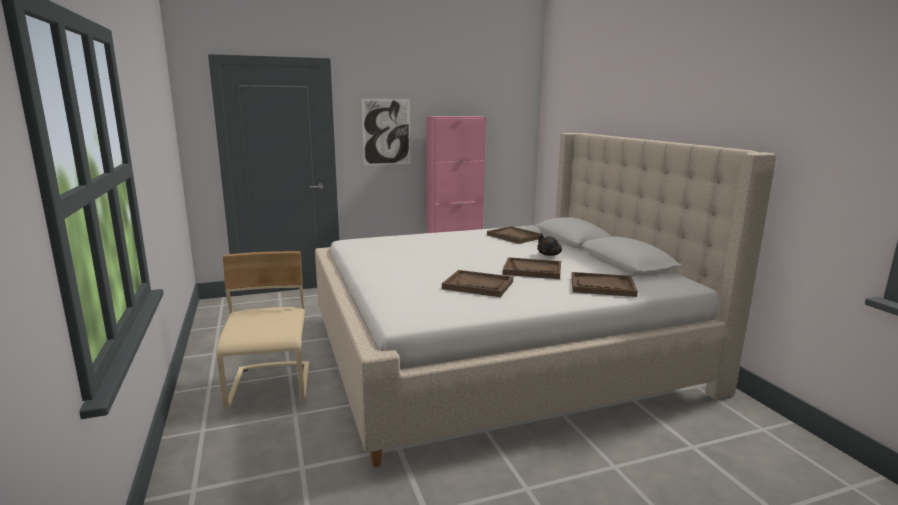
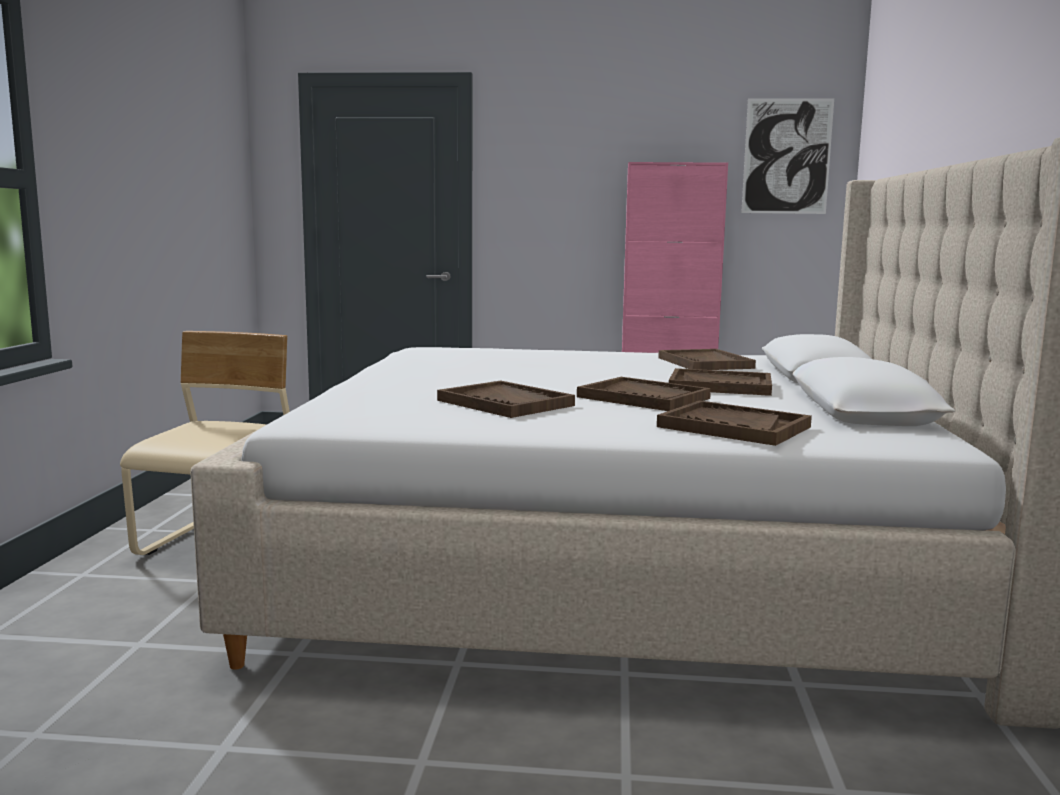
camera: 25 degrees right, 5 degrees down
picture [361,99,410,165] -> picture moved to [741,98,834,214]
black plush toy [537,235,562,256] -> brown tray [669,368,772,396]

